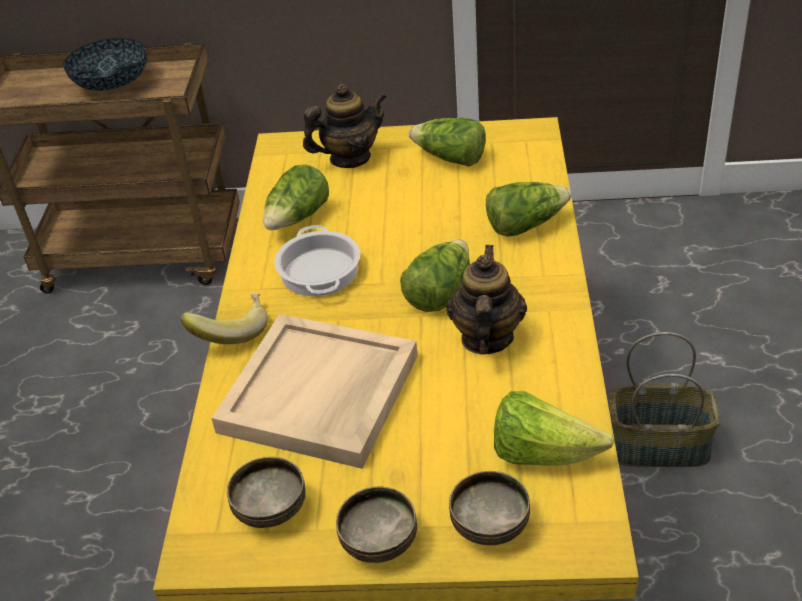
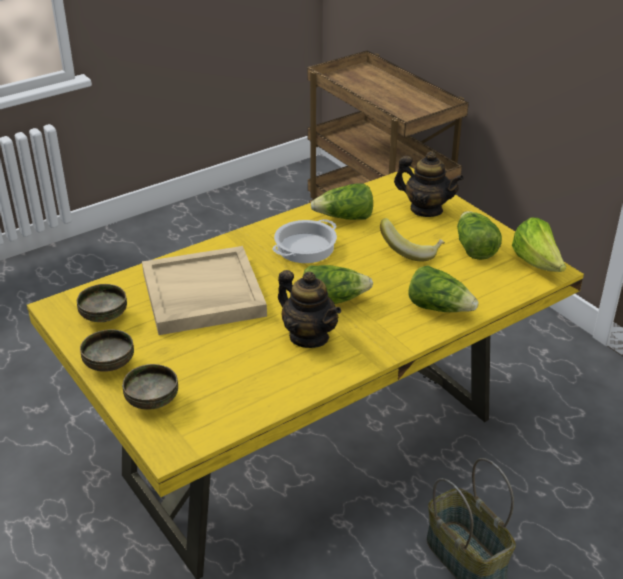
camera: 50 degrees right, 5 degrees down
bowl [63,38,147,91] -> none
banana [181,293,268,344] -> banana moved to [380,218,445,262]
teapot [446,245,527,355] -> teapot turned 75 degrees clockwise [278,270,341,348]
lettuce [494,391,614,466] -> lettuce moved to [512,218,566,272]

